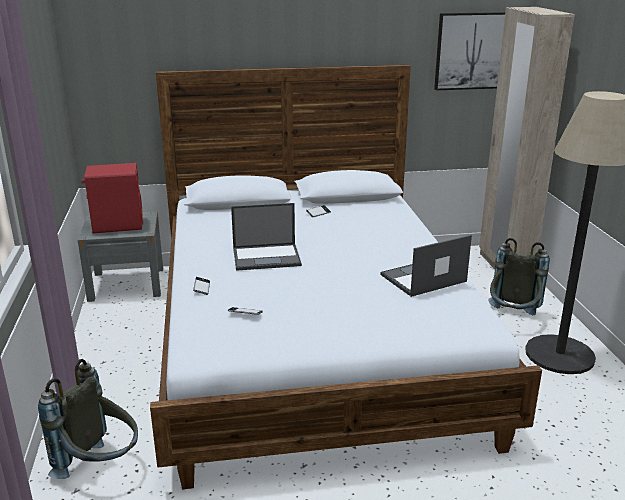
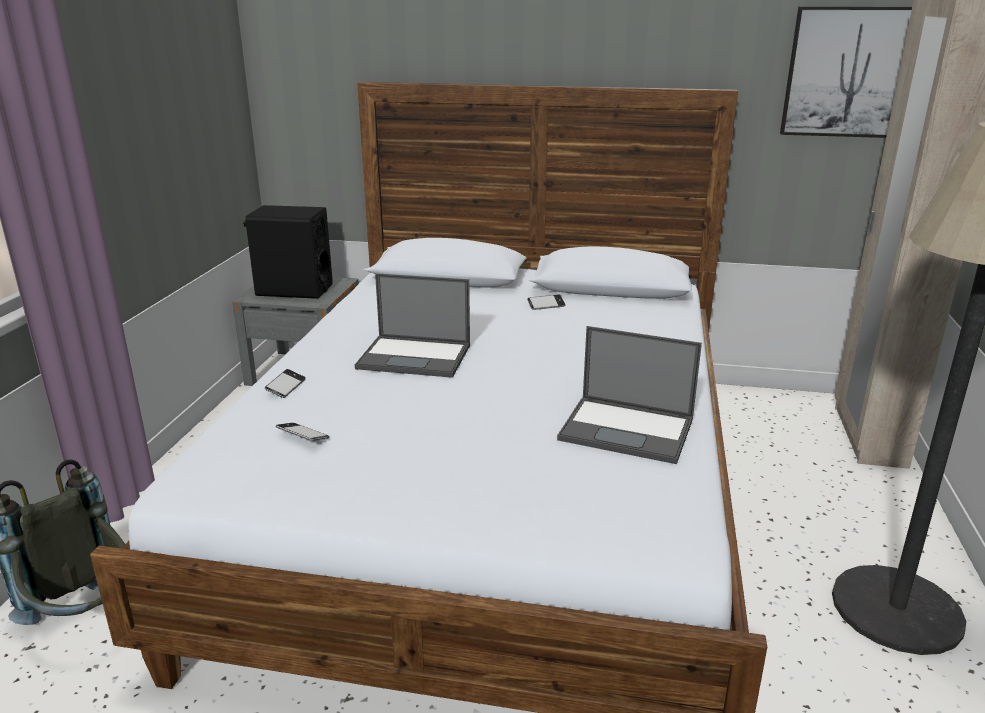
camera: 20 degrees right, 0 degrees up
red speaker [81,163,143,234] -> black speaker [243,205,333,299]
laptop [380,235,472,297] -> laptop turned 150 degrees counterclockwise [557,326,702,464]
grey backpack [488,238,550,315] -> none

